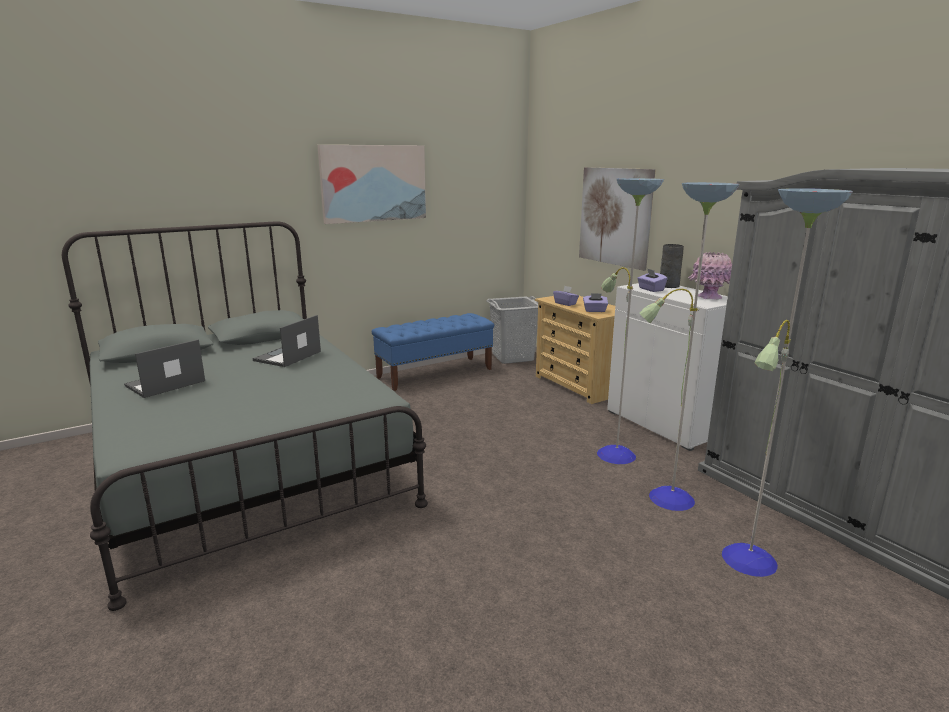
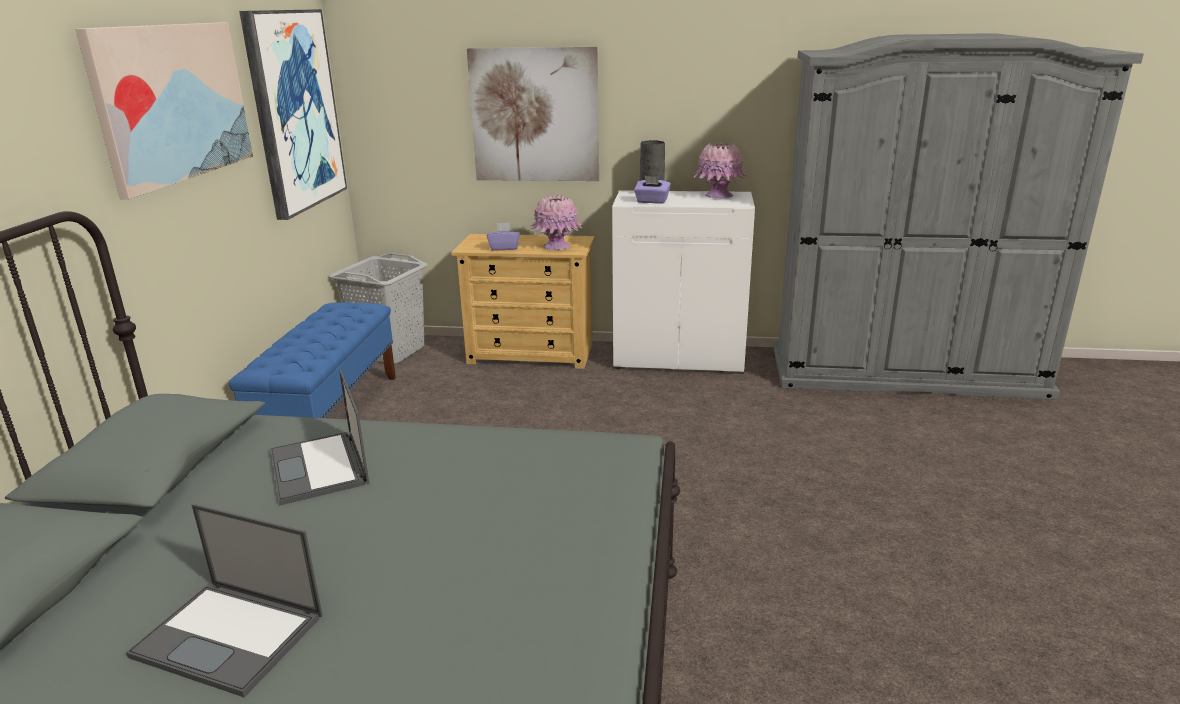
camera: 50 degrees left, 5 degrees up
laptop [124,339,205,398] -> laptop turned 60 degrees counterclockwise [126,504,323,697]
purple tissue box [583,293,608,312] -> pink vase [531,194,582,251]
floor lamp [597,178,853,577] -> none
none -> picture [239,9,347,220]

